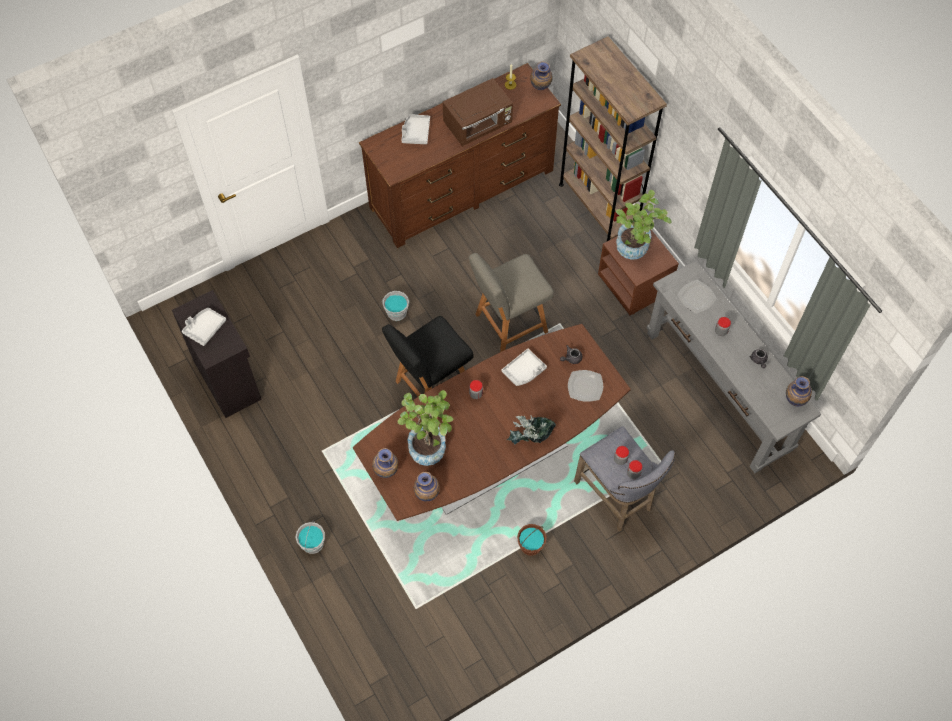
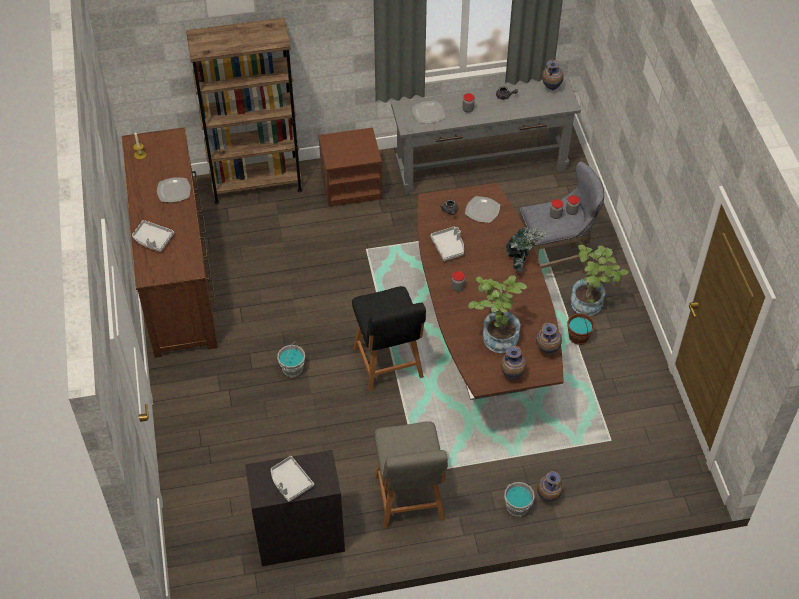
camera: 70 degrees left, 10 degrees down
brown microwave [443,78,513,147] -> plate [157,178,191,202]
grey chair [469,253,554,352] -> grey chair moved to [374,421,448,528]
vase [530,61,553,90] -> vase moved to [537,471,563,502]
potted plant [616,190,671,260] -> potted plant moved to [571,245,629,316]

